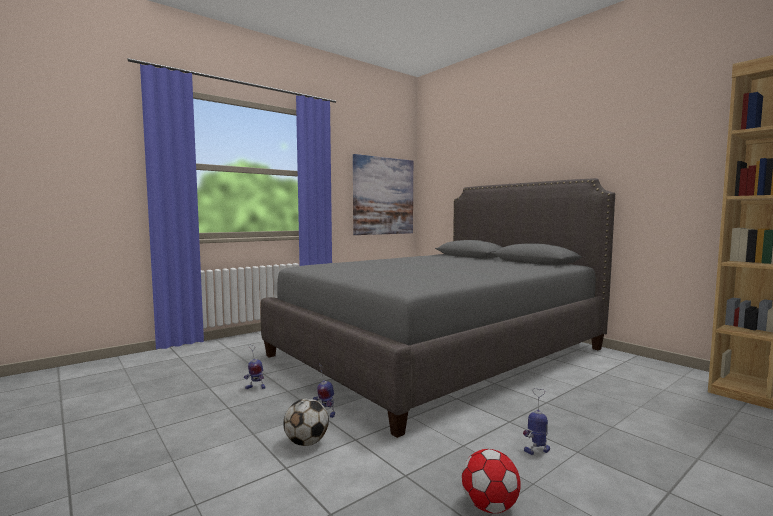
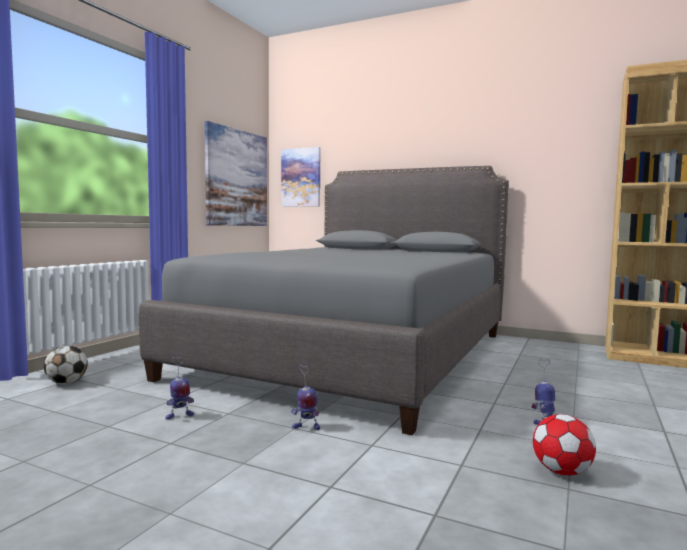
camera: 25 degrees left, 0 degrees up
football [283,399,329,446] -> football moved to [44,346,88,384]
none -> picture [281,147,321,207]

